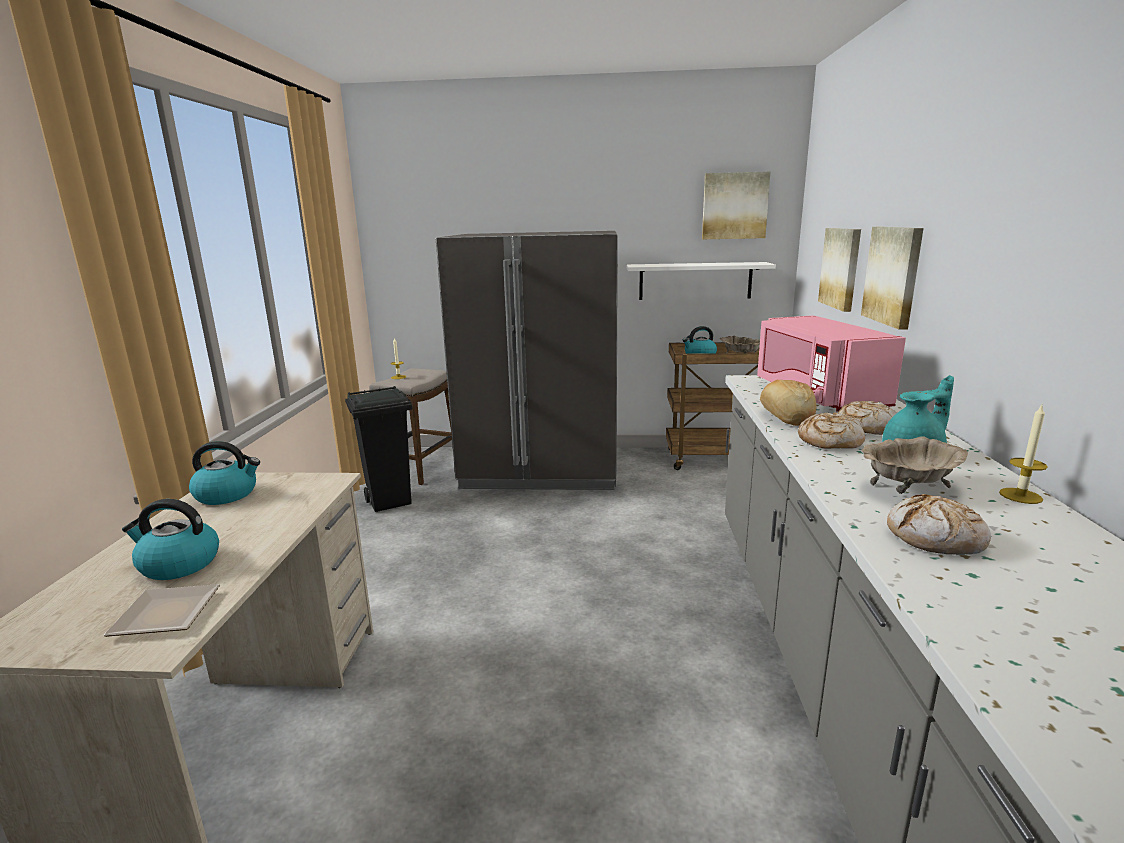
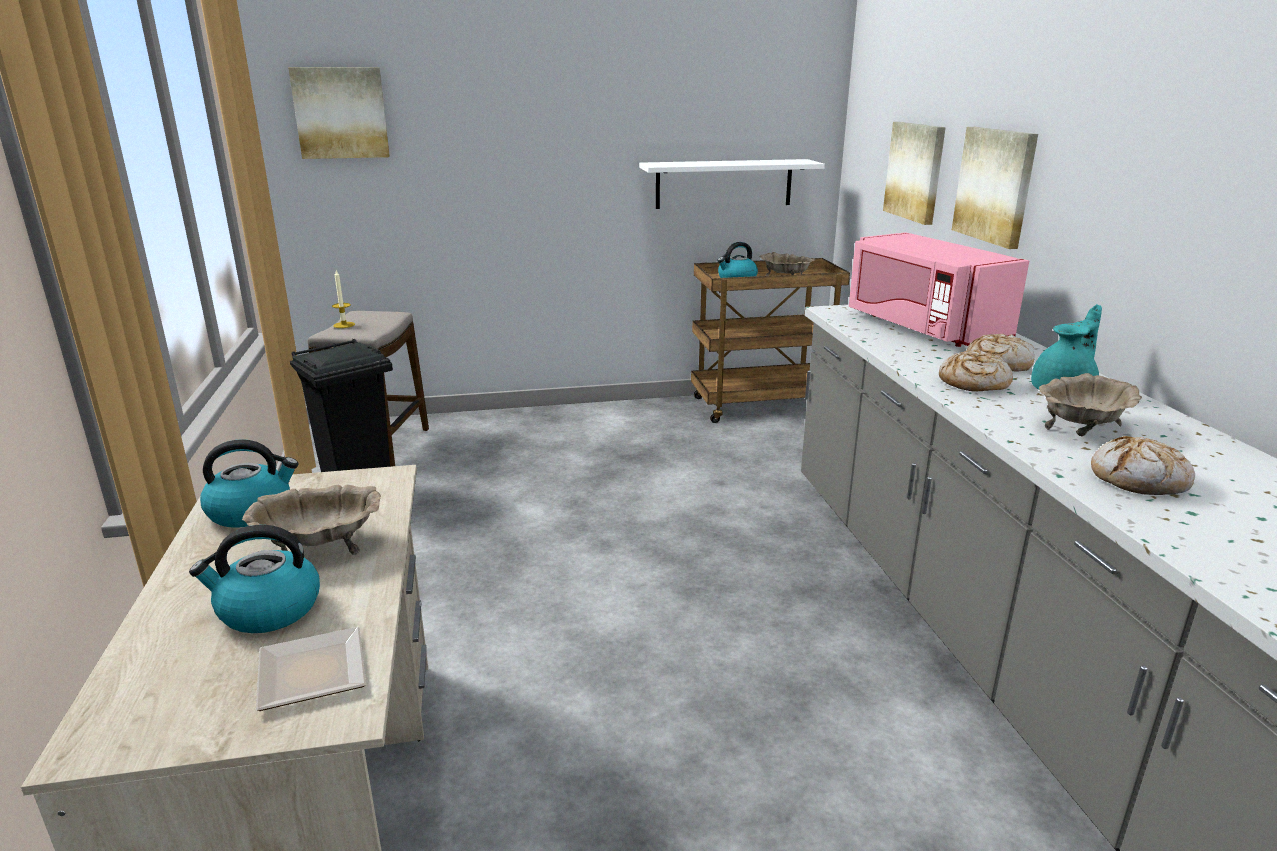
camera: 15 degrees left, 5 degrees up
grey fridge [436,231,618,490] -> none
picture [702,171,771,239] -> picture moved to [288,67,390,159]
bread [760,379,817,426] -> none
candle [999,405,1048,504] -> none
none -> beige bowl [242,484,381,555]

